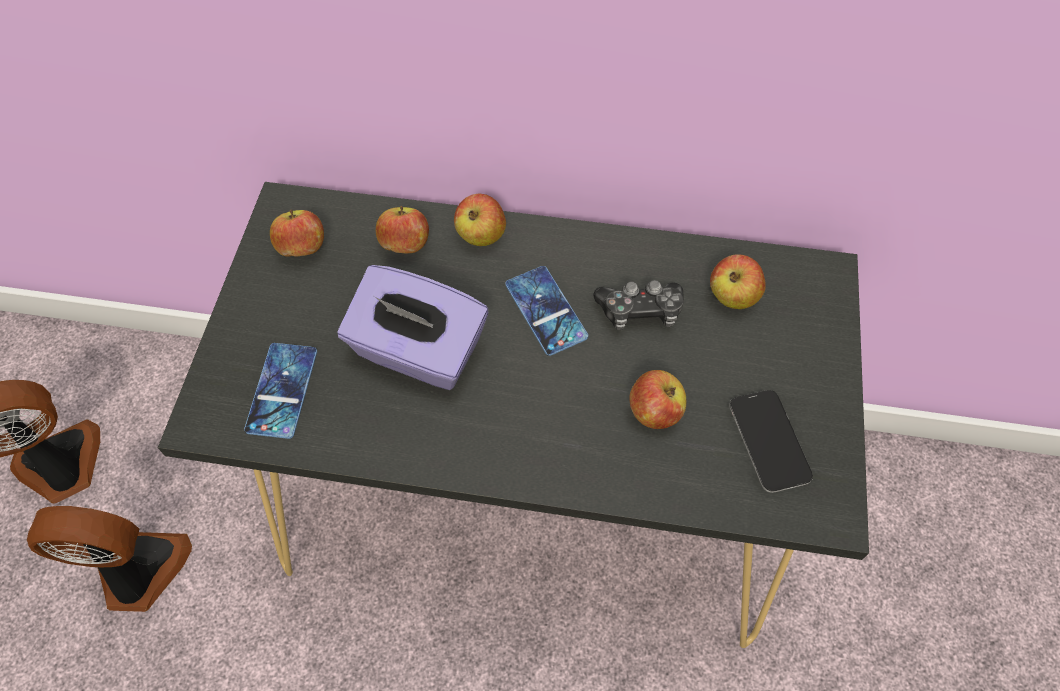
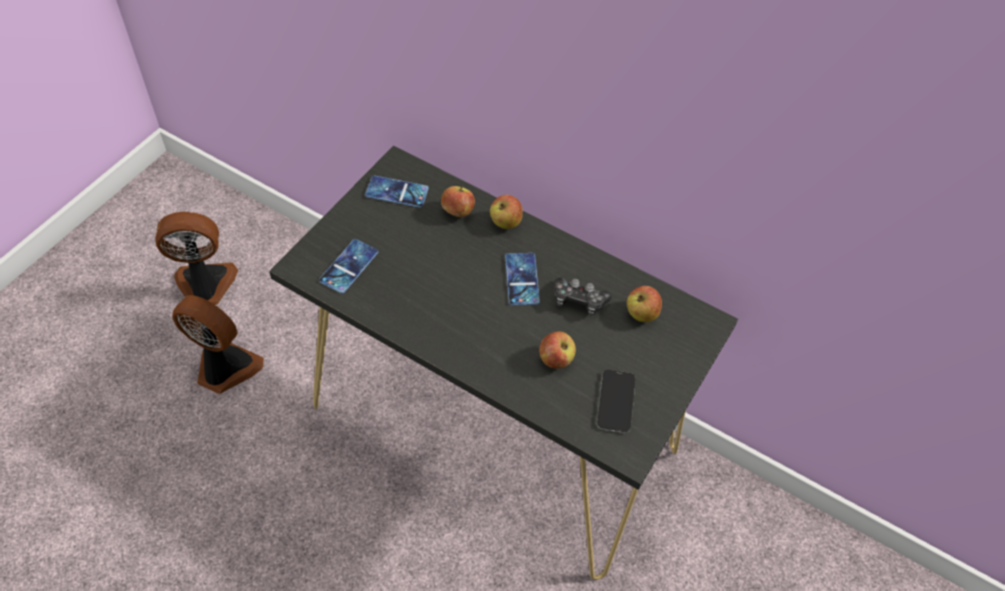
camera: 20 degrees right, 5 degrees down
apple [270,210,324,257] -> phone [365,175,429,208]
purple tissue box [337,265,488,390] -> none

